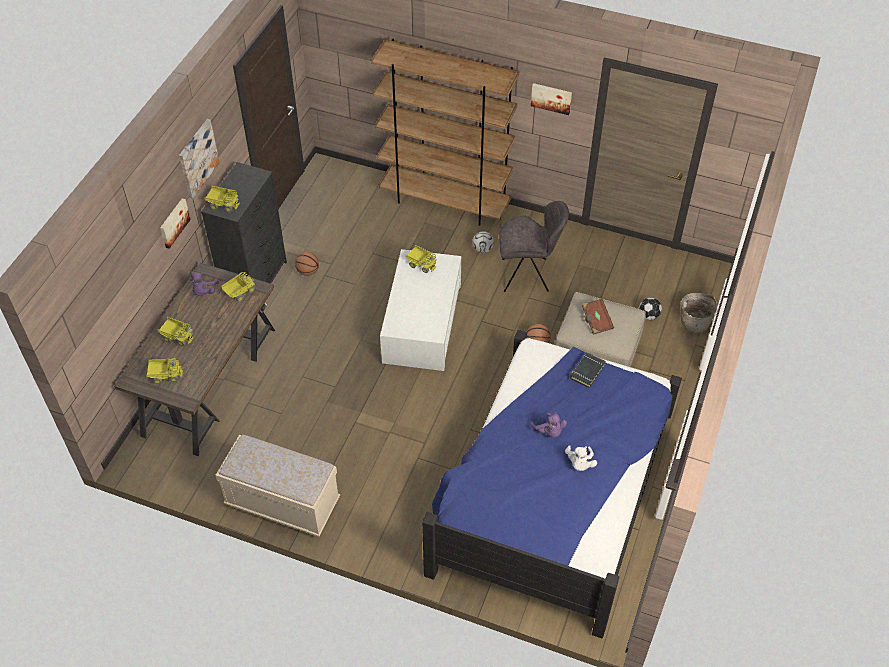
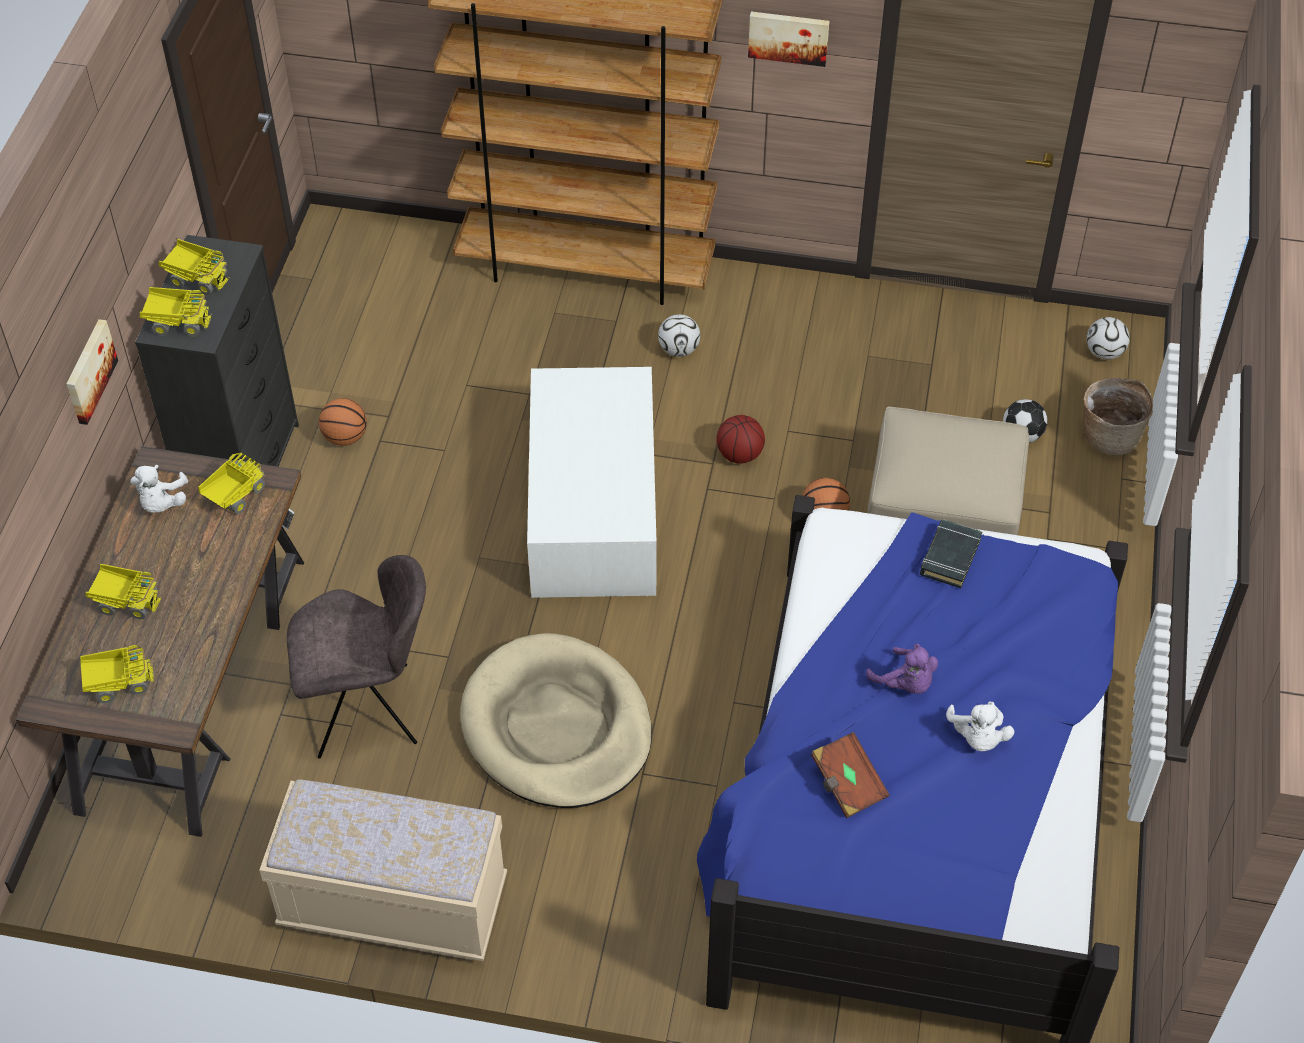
camera: 10 degrees left, 0 degrees up
picture [179,119,219,199] -> none
purple plush toy [190,272,219,296] -> white plush toy [130,465,188,513]
toy truck [406,245,437,273] -> toy truck moved to [159,239,229,295]
grey chair [499,201,569,292] -> grey chair moved to [287,555,426,759]
brown book [582,299,614,335] -> brown book moved to [811,732,890,818]
none -> beige dog bed [460,633,652,808]
none -> basketball [716,415,765,464]
none -> football [1087,317,1130,360]

